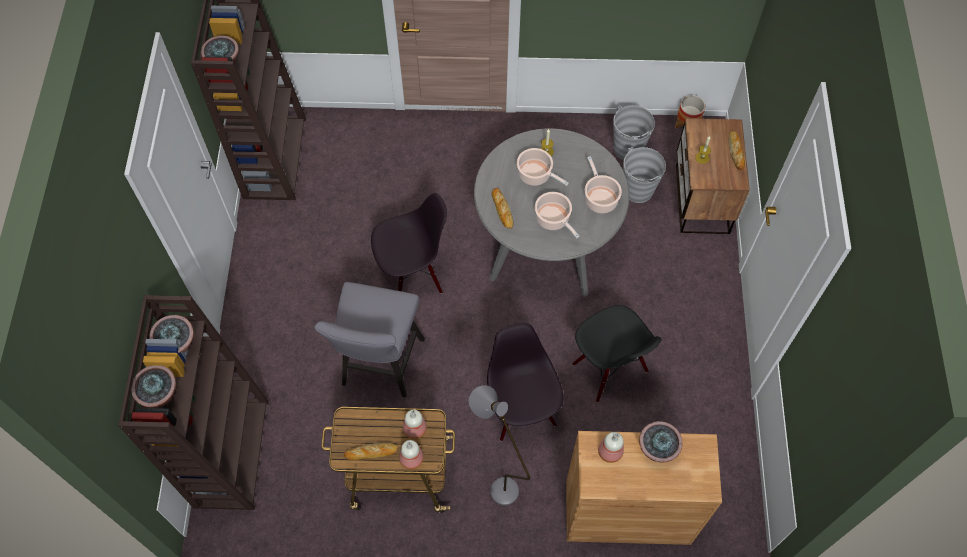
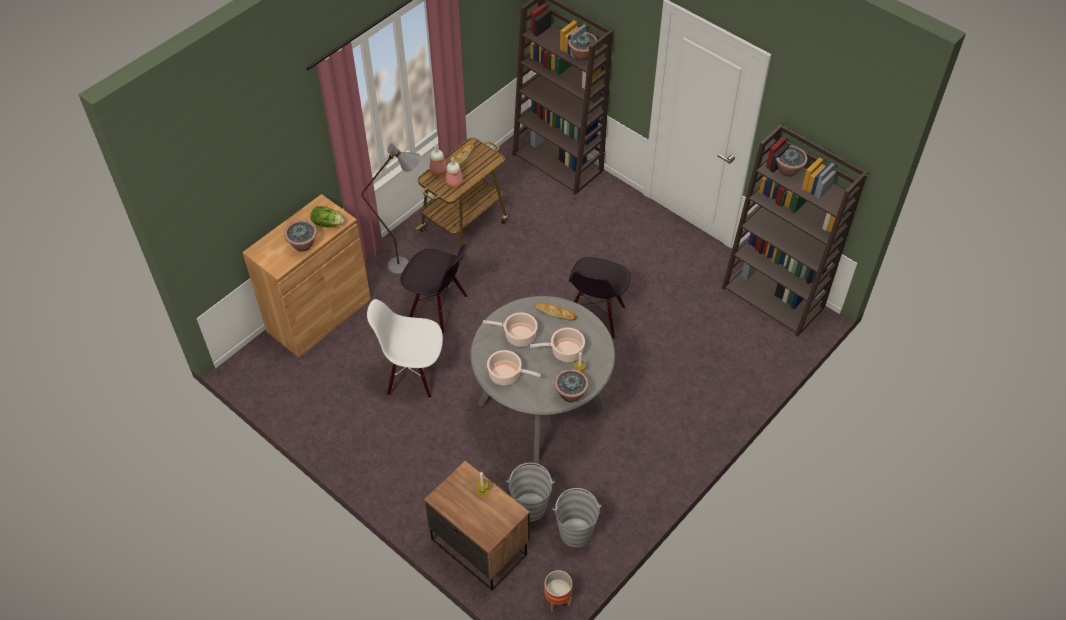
camera: 130 degrees right, 10 degrees down
potted plant [131,365,176,407] -> potted plant moved to [554,369,589,402]
grey stool [314,282,425,398] -> none
black chair [572,305,662,403] -> white chair [367,299,443,398]
bottle [598,432,624,463] -> lettuce [310,206,344,228]
bread [729,131,745,170] -> none

